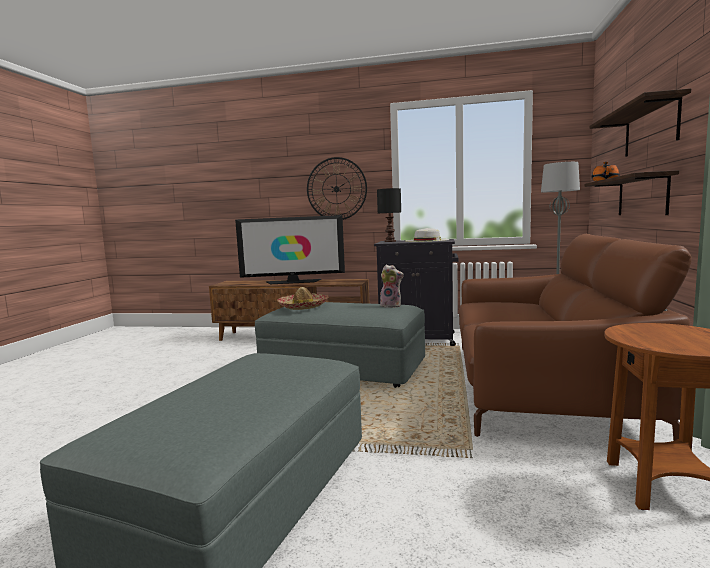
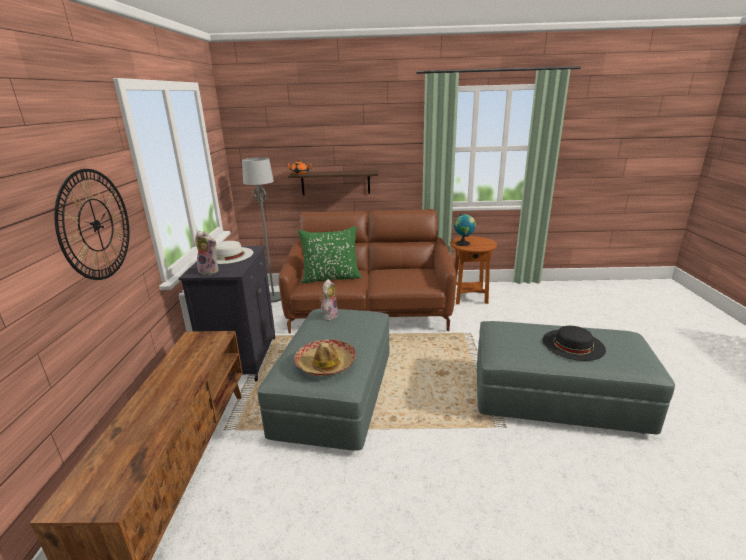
camera: 100 degrees left, 15 degrees up
television [235,215,345,284] -> none
black table lamp [377,188,401,242] -> plush toy [195,231,219,275]
shelf [589,88,691,157] -> none
none -> green pillow [298,226,361,283]
none -> globe [454,214,476,246]
none -> black hat [542,326,606,361]

